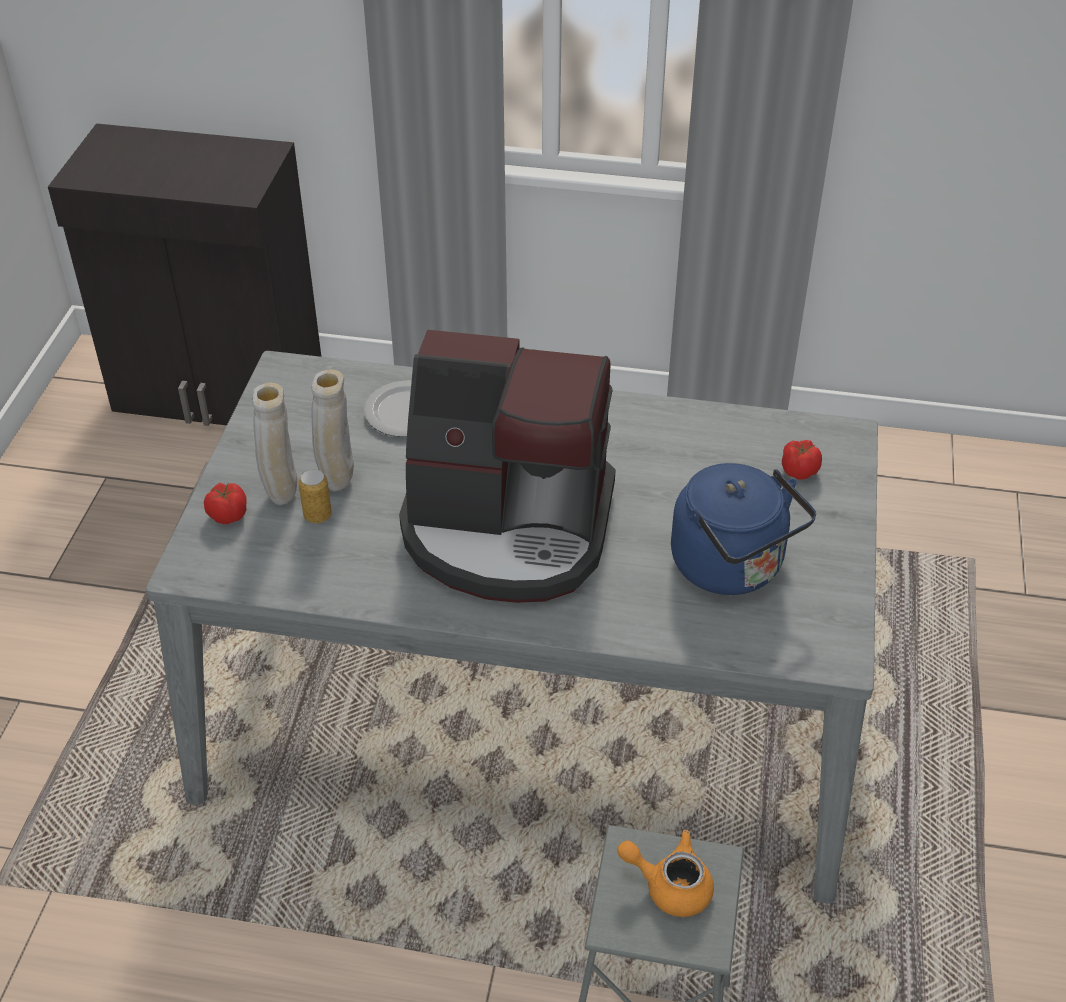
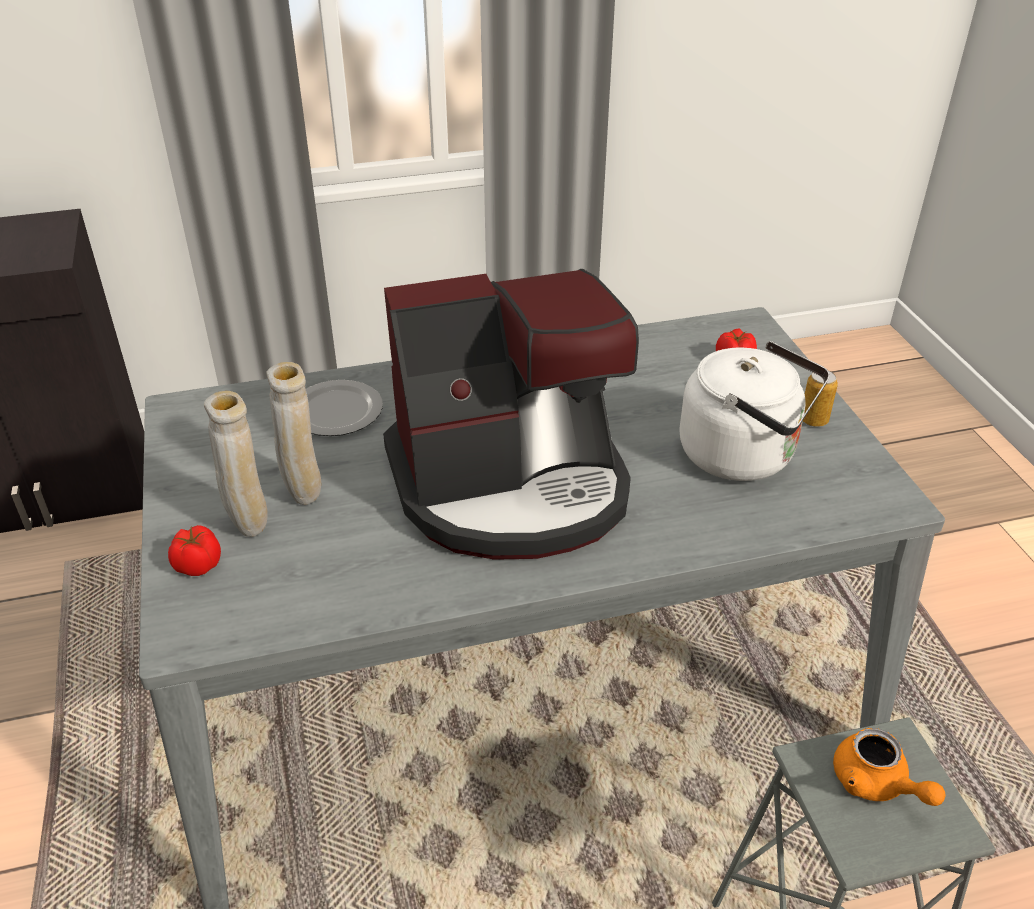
camera: 25 degrees left, 5 degrees down
can [298,469,332,523] -> can moved to [803,371,838,427]
orange teapot [617,830,714,917] -> orange teapot turned 120 degrees counterclockwise [833,728,946,806]
blue kettle [671,463,816,595] -> white kettle [679,341,830,481]

